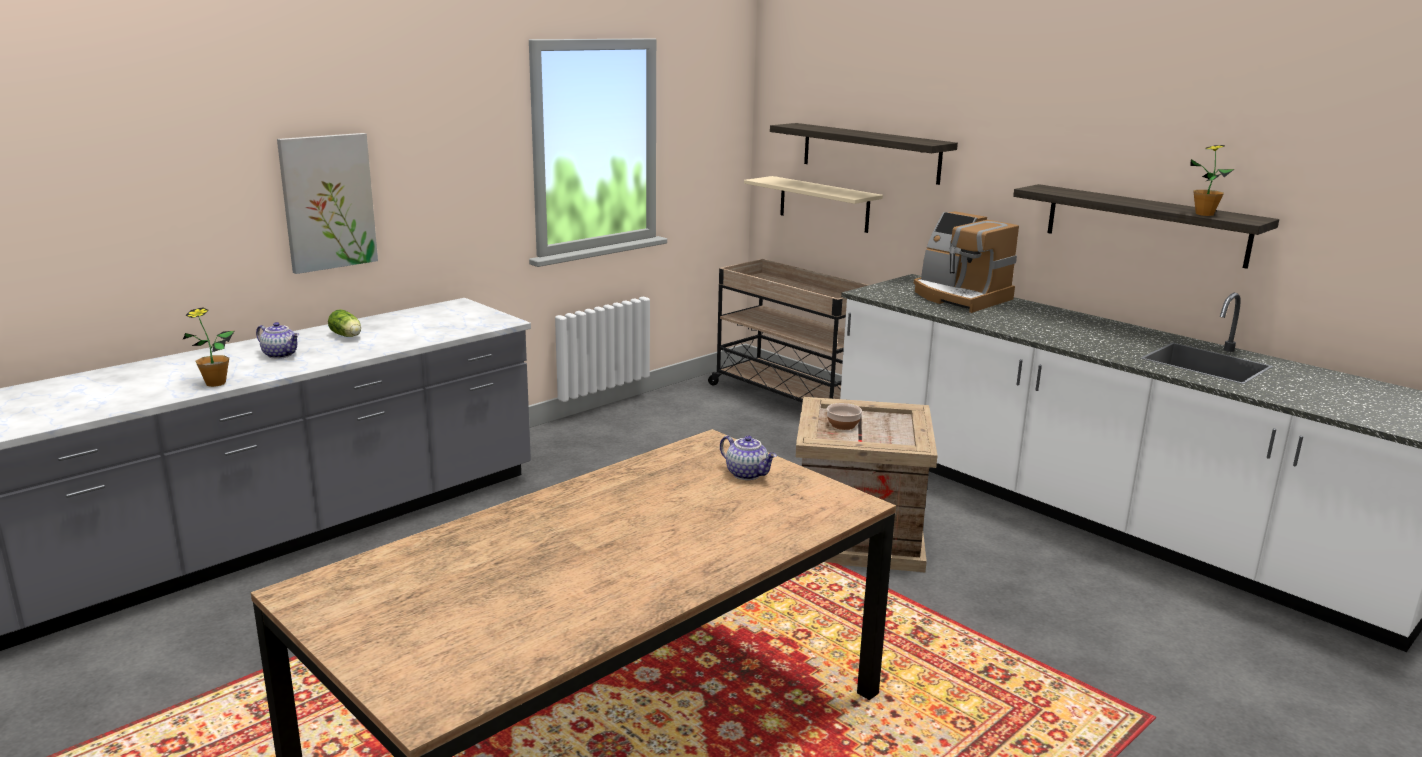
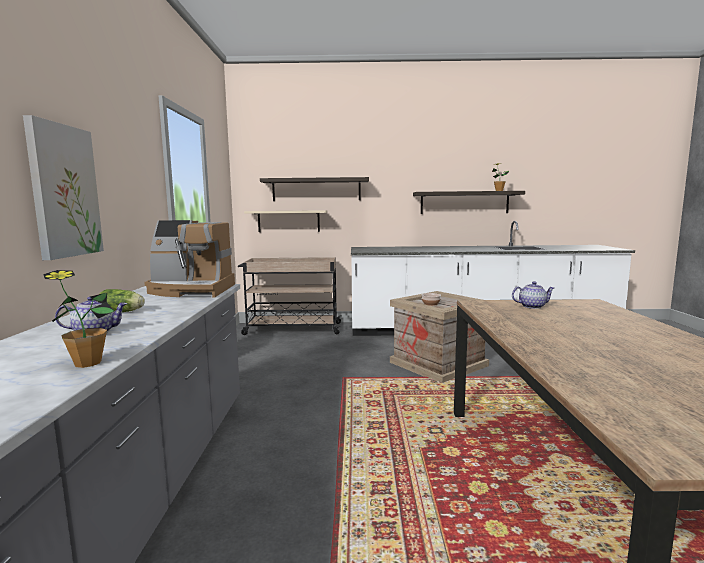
camera: 45 degrees left, 10 degrees down
coffee machine [914,211,1019,313] -> coffee machine moved to [144,220,235,297]

